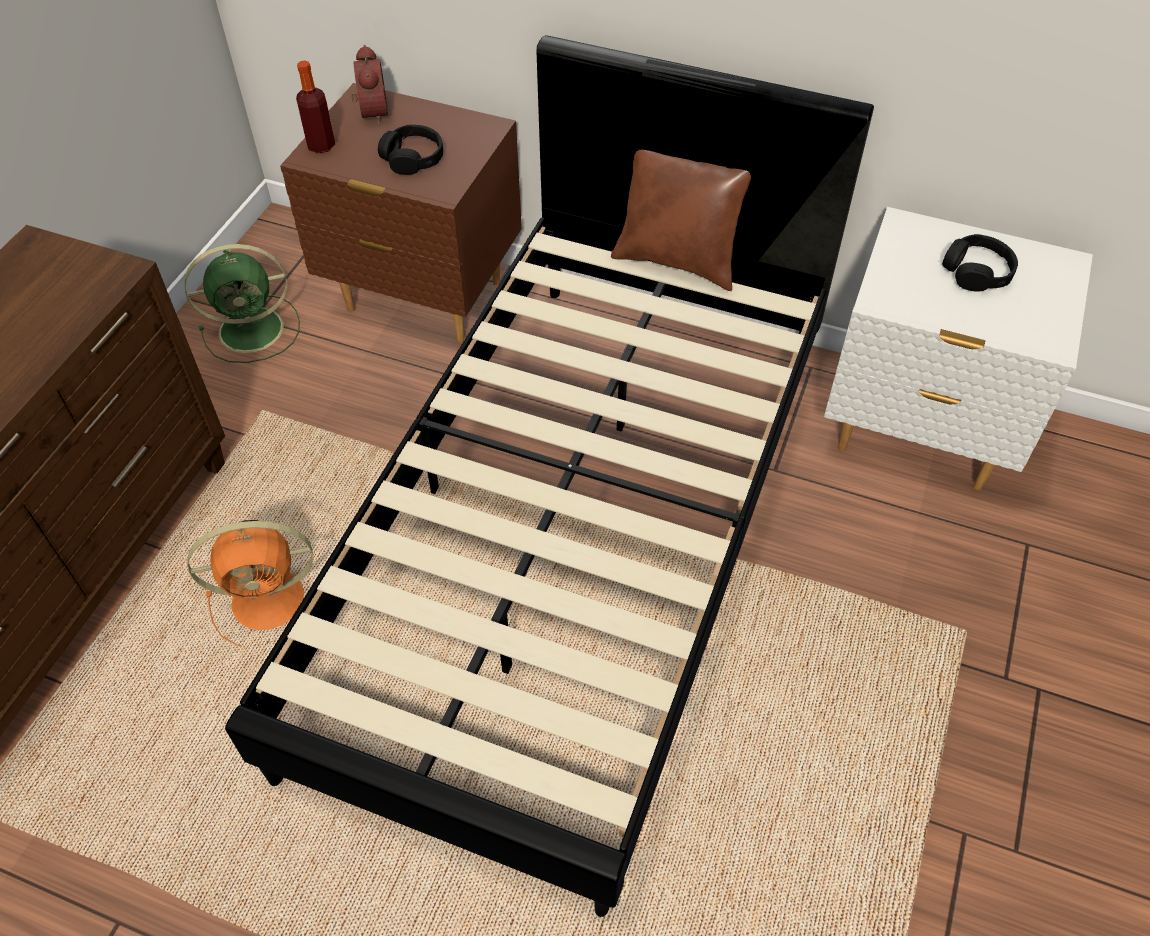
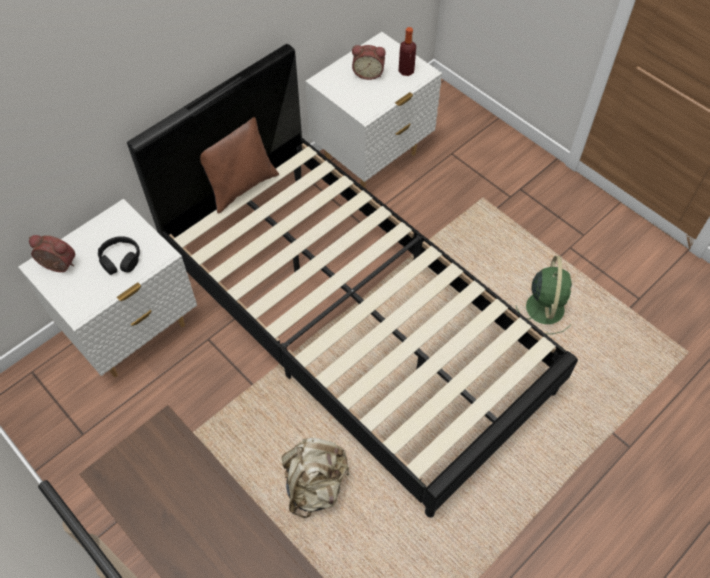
camera: 65 degrees left, 5 degrees up
green fan [184,244,300,363] -> green fan moved to [516,256,572,334]
orange fan [187,520,313,646] -> beige backpack [282,438,349,518]
brown nightstand [280,83,522,343] -> white nightstand [18,199,197,377]
bottle [296,61,335,153] -> bottle moved to [399,27,416,76]
black headphones [942,234,1018,292] -> alarm clock [352,45,386,80]

